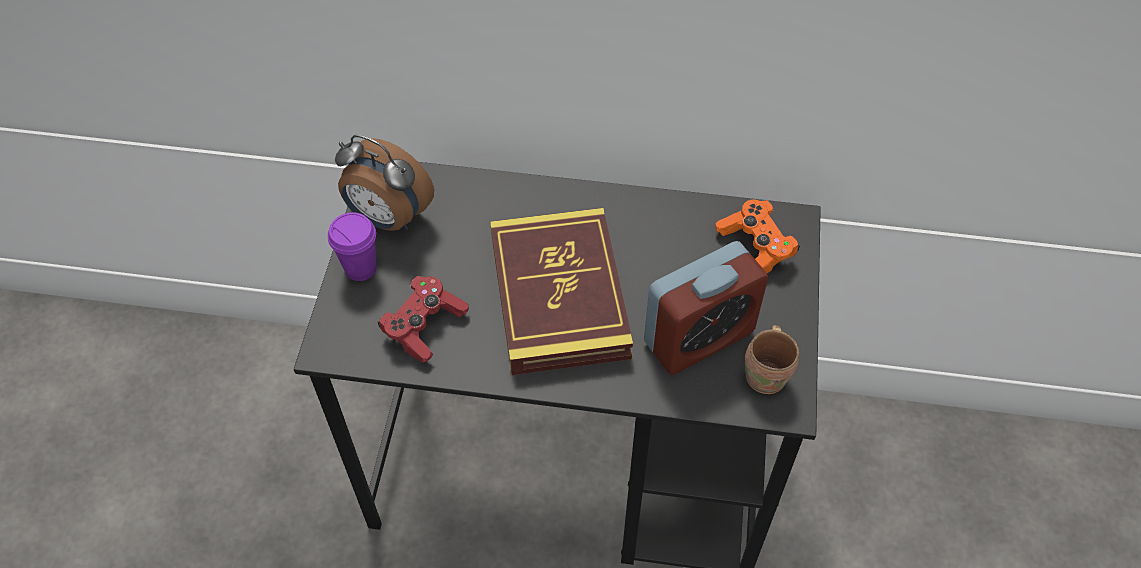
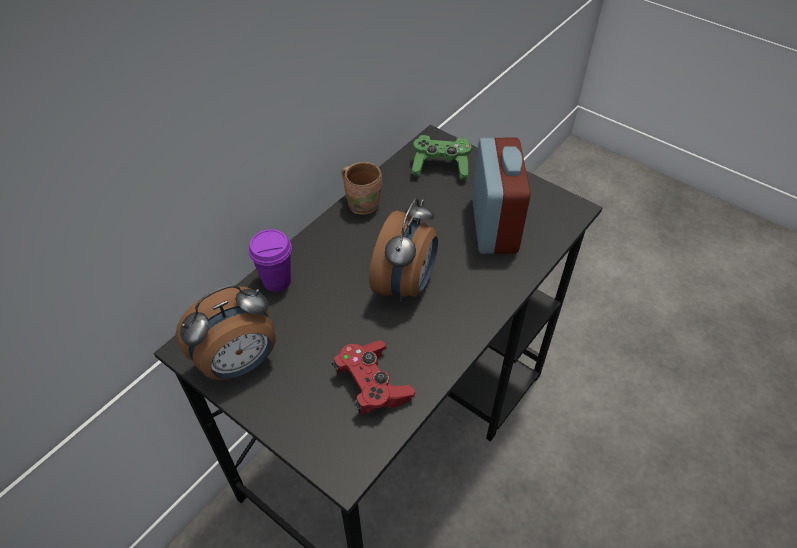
camera: 60 degrees left, 5 degrees down
purple cup [328,212,377,281] -> purple cup moved to [248,229,292,292]
book [490,208,633,375] -> alarm clock [369,198,438,302]
orange game controller [715,199,800,273] -> green game controller [411,135,472,180]
brown mug [745,325,799,394] -> brown mug moved to [341,162,382,215]

